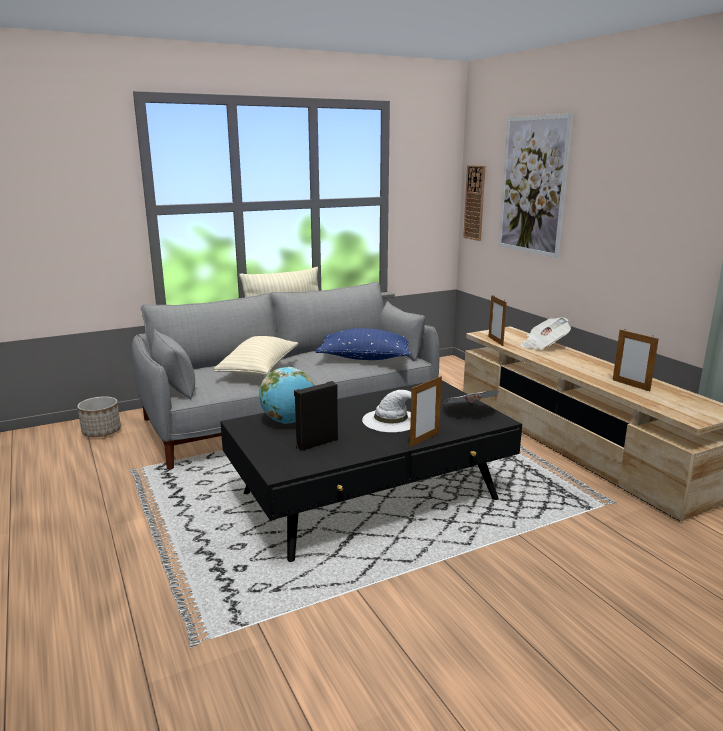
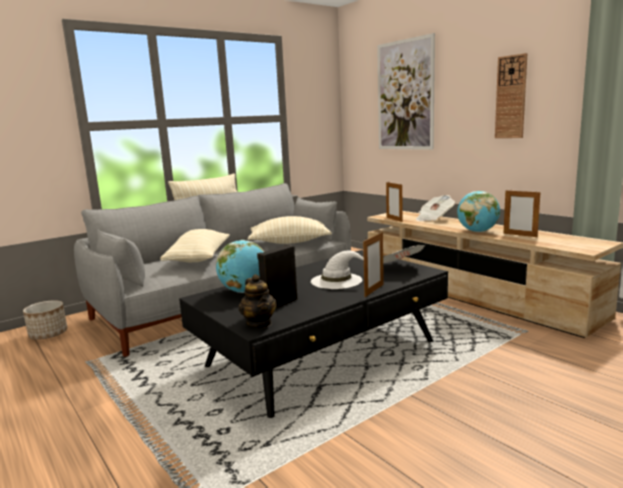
camera: 10 degrees left, 5 degrees down
blue pillow [315,328,411,360] -> beige pillow [248,216,332,244]
wall clock [463,165,485,241] -> wall clock moved to [495,53,527,138]
none -> teapot [239,274,277,328]
none -> globe [457,191,500,232]

